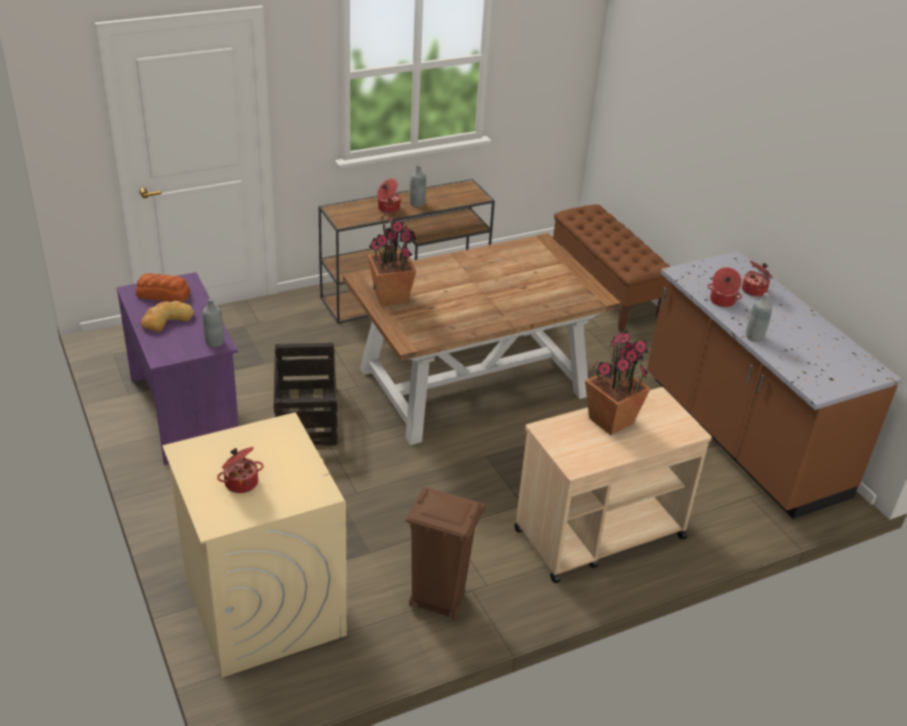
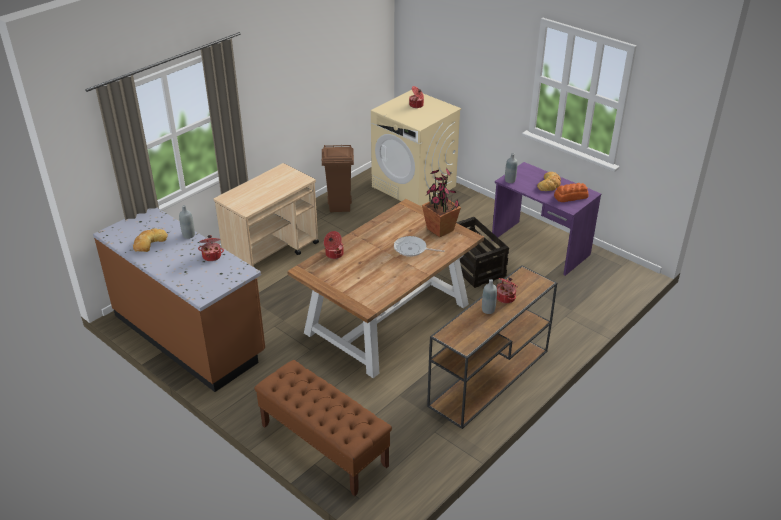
camera: 160 degrees right, 0 degrees up
potted plant [585,331,651,435] -> none
cooking pot [742,261,773,297] -> cooking pot moved to [324,231,344,259]
none -> bread [133,229,168,252]
none -> frying pan [394,236,445,257]

